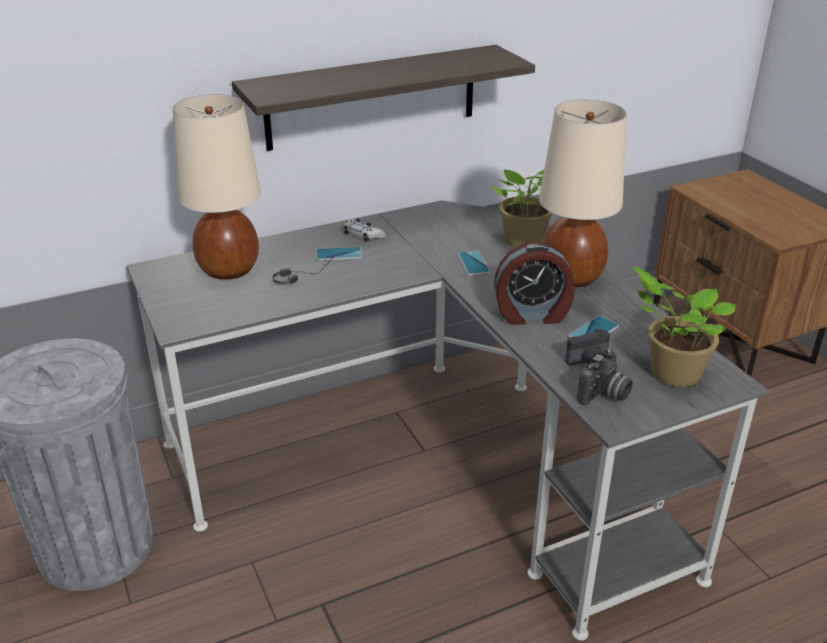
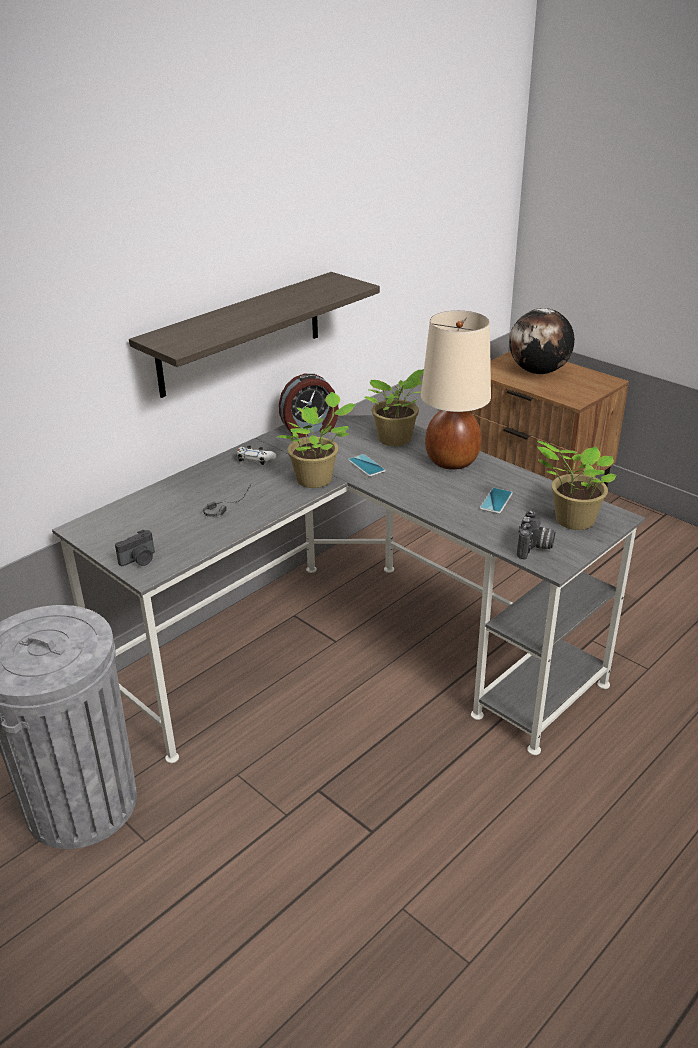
camera: 20 degrees left, 0 degrees up
beige table lamp [173,94,261,280] -> none
phone [316,247,362,261] -> none
alarm clock [494,242,575,325] -> alarm clock moved to [279,374,339,438]
camera [565,329,610,365] -> camera moved to [115,530,155,566]
none -> potted plant [277,392,356,488]
none -> globe [509,308,575,374]

